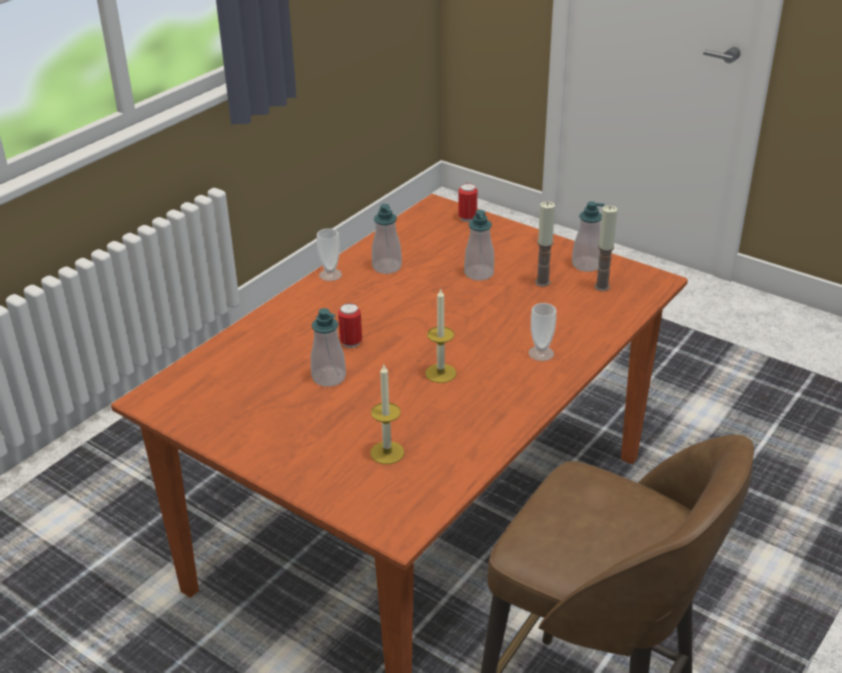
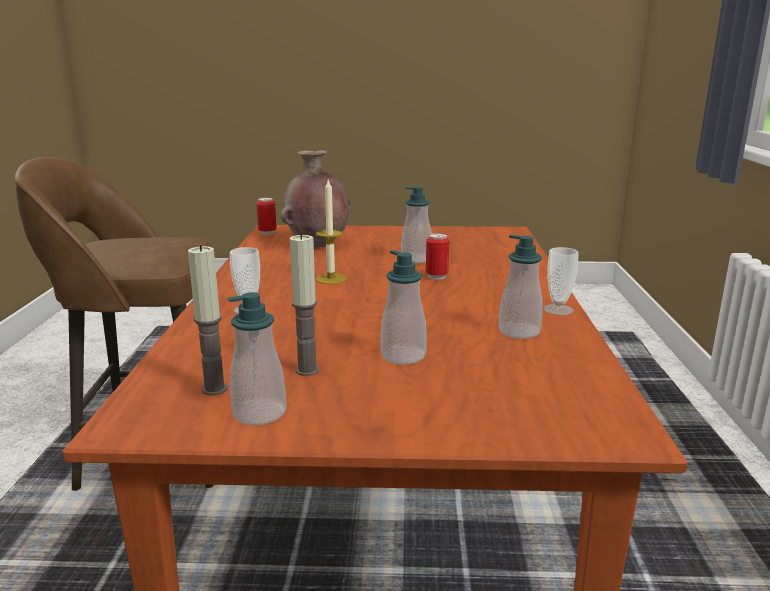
camera: 145 degrees right, 15 degrees down
candle [370,365,404,464] -> brown vase [281,150,351,247]
can [458,183,478,222] -> can moved to [256,197,277,235]

